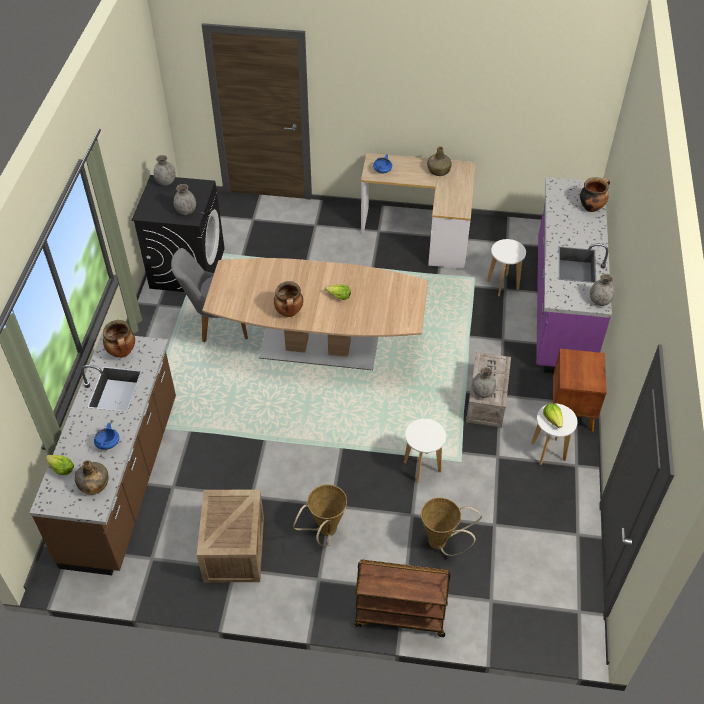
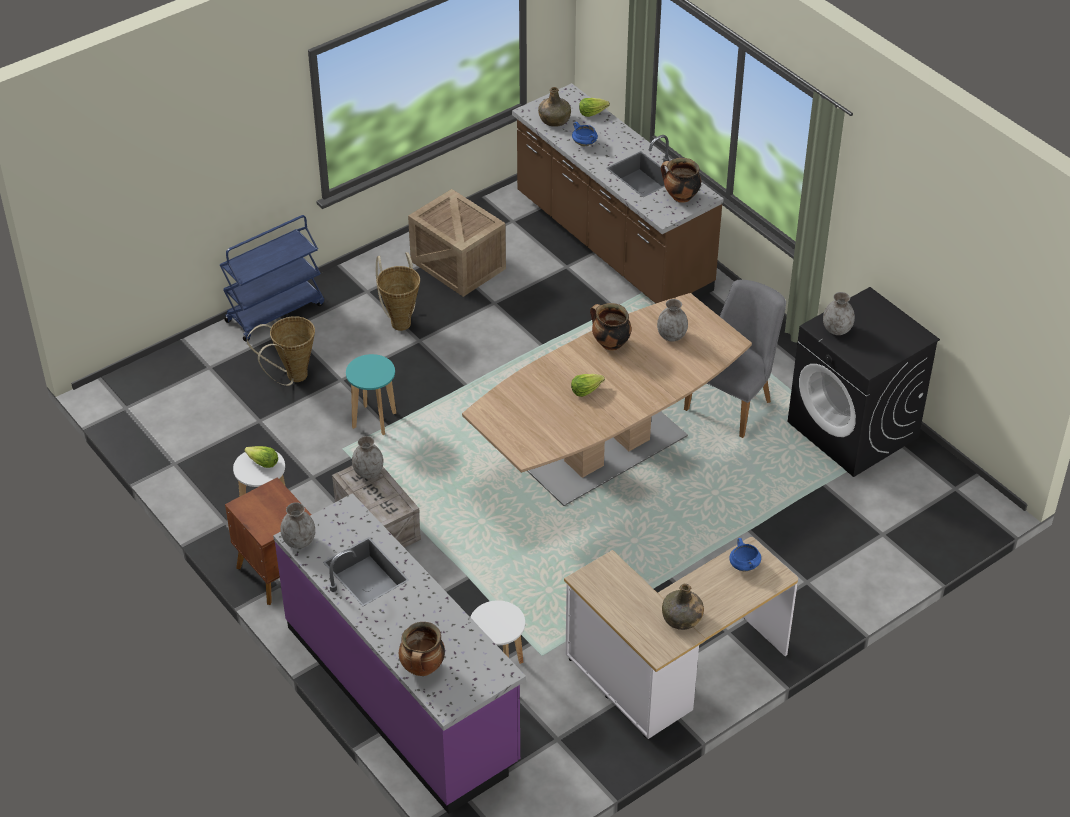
camera: 135 degrees right, 5 degrees down
grey vase [153,155,175,186] -> grey vase moved to [657,299,688,341]
brown cart [354,560,450,637] -> blue cart [220,215,324,342]
white stool [404,419,446,483] -> turquoise stool [346,354,396,435]

